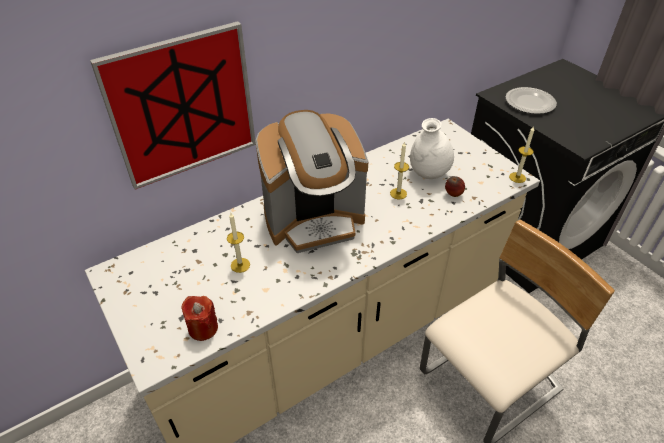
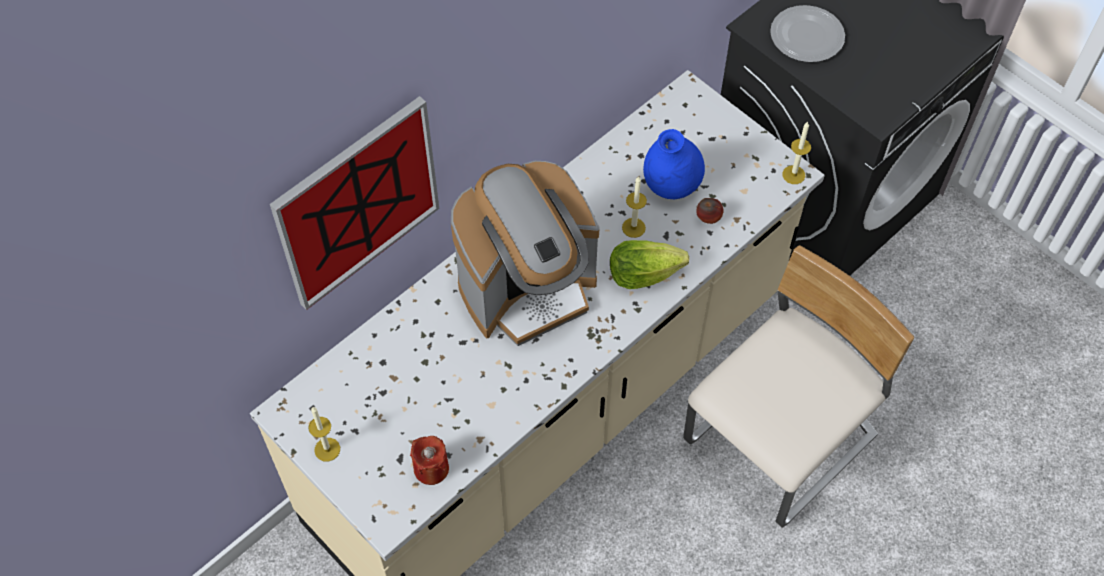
camera: 10 degrees left, 15 degrees up
candle [227,213,250,273] -> candle moved to [309,407,340,462]
white vase [410,118,454,179] -> blue vase [643,129,705,199]
none -> lettuce [610,240,689,289]

